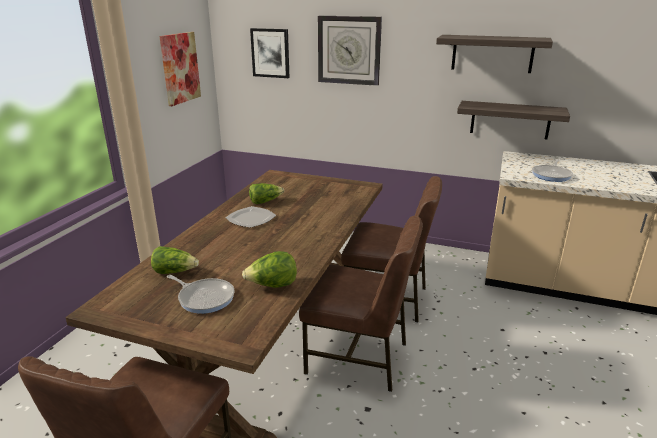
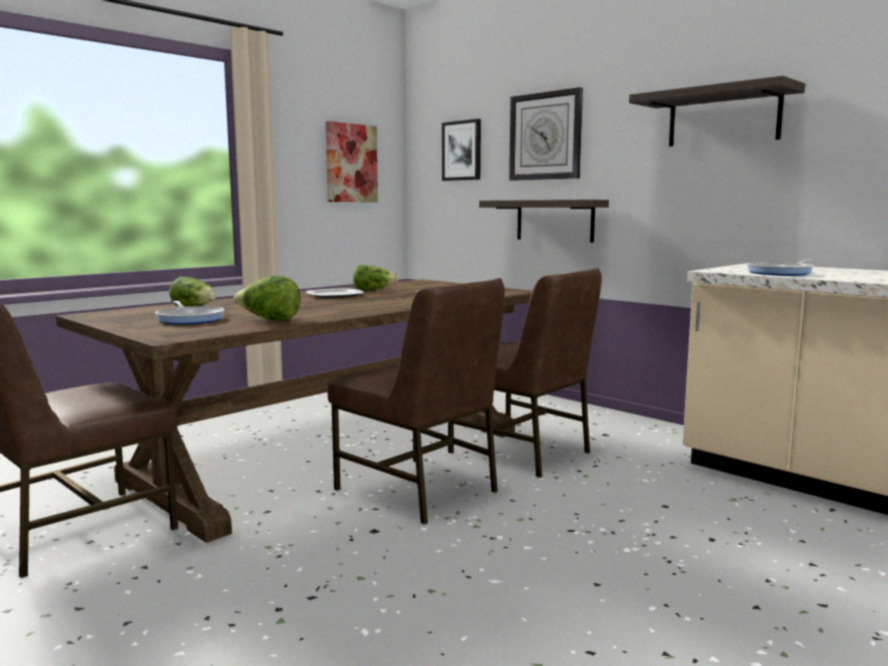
camera: 25 degrees right, 15 degrees down
shelf [457,101,570,139] -> shelf moved to [479,200,609,242]

